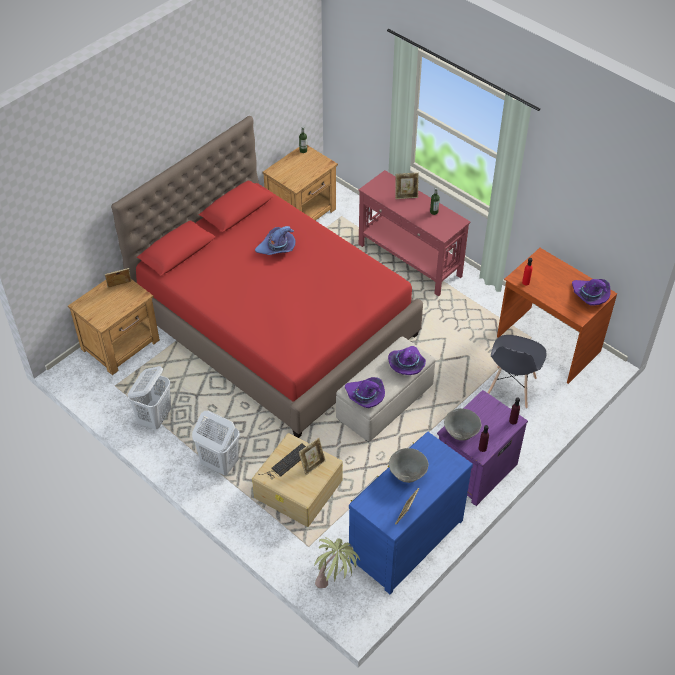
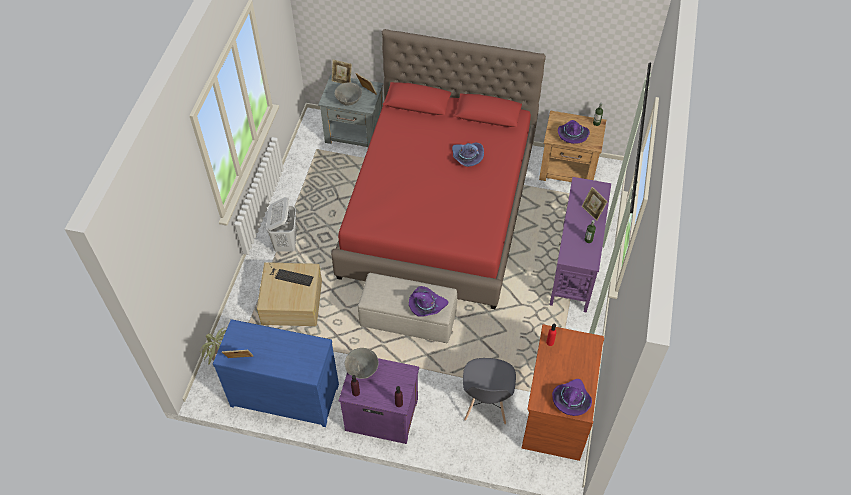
camera: 60 degrees right, 5 degrees up
brown nightstand [68,279,160,375] -> grey nightstand [318,75,383,147]
white laundry basket [128,366,171,429] -> none
picture frame [299,438,326,475] -> picture frame moved to [332,60,352,84]
purple hat [345,377,385,408] -> purple hat moved to [558,120,590,144]
red console table [358,170,470,296] -> purple console table [550,177,611,313]
grey bowl [389,448,429,483] -> grey bowl moved to [335,82,362,106]
grey chair [488,335,546,409] -> grey chair turned 75 degrees counterclockwise [463,358,516,424]

